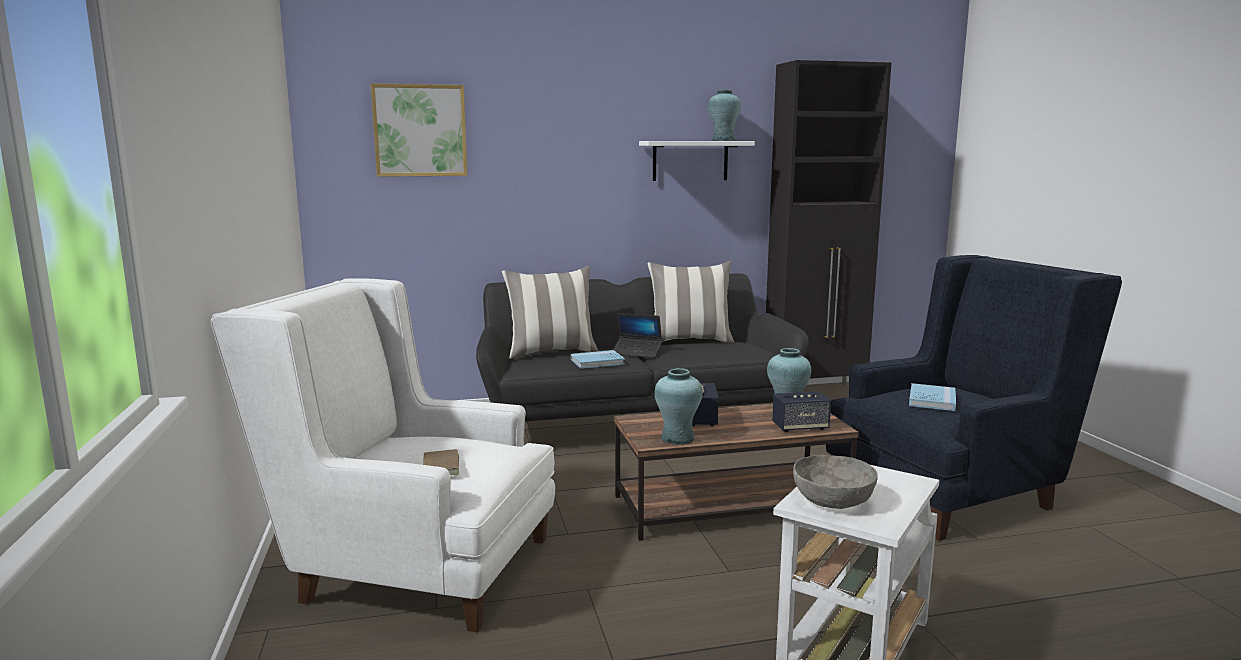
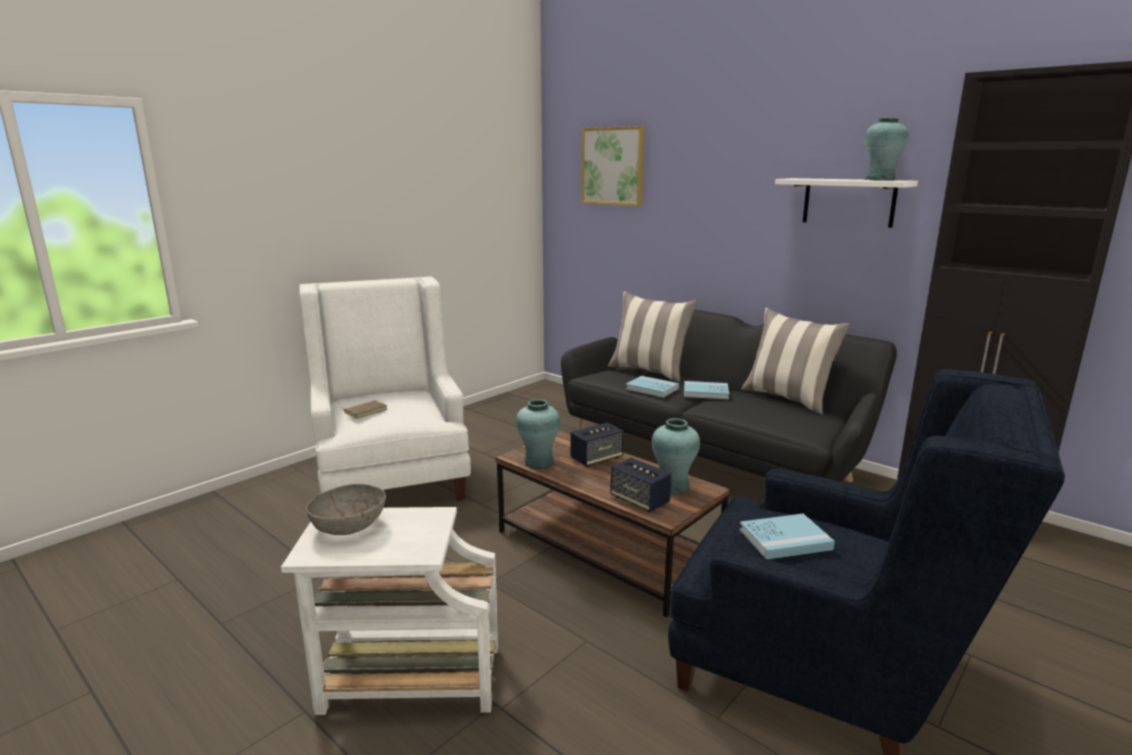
camera: 55 degrees right, 5 degrees up
laptop [613,313,662,358] -> blue book [684,381,729,399]

